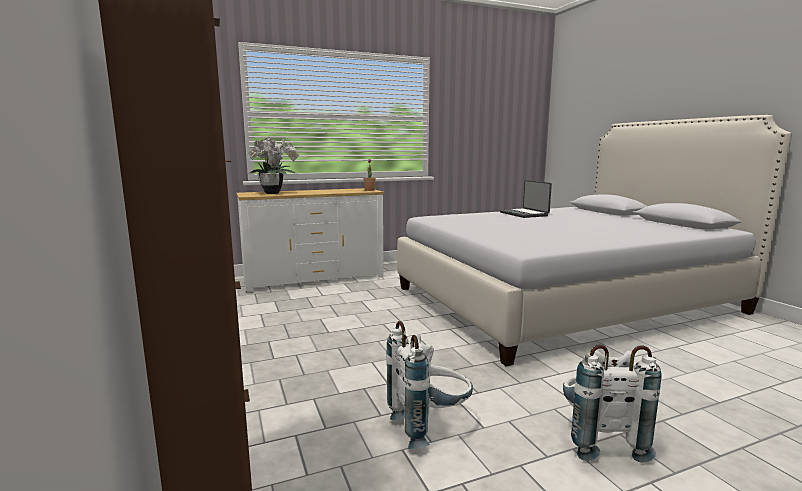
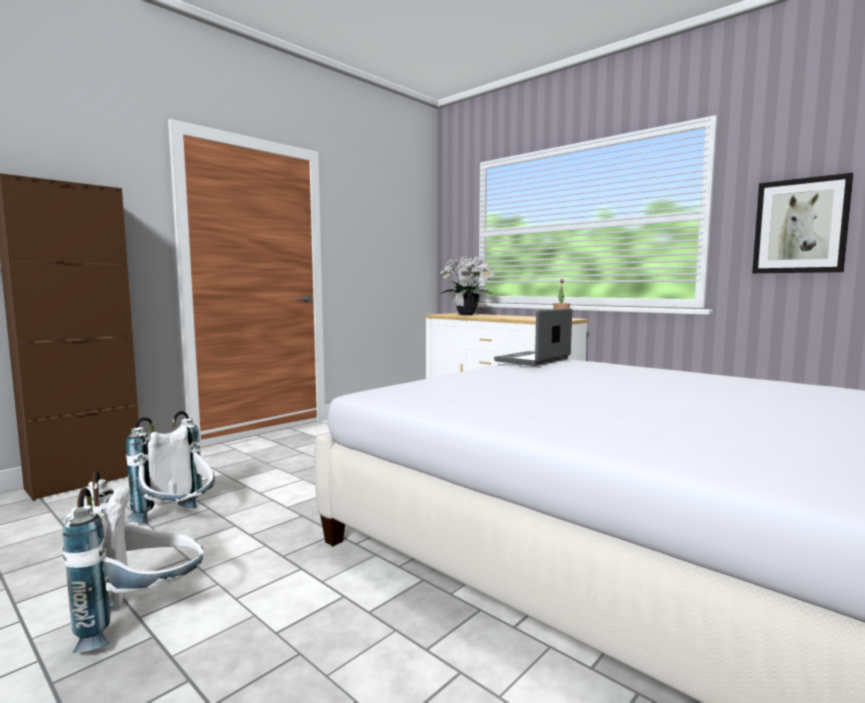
camera: 65 degrees right, 5 degrees down
laptop [499,180,552,218] -> laptop moved to [494,308,572,366]
none -> picture [752,173,853,273]

